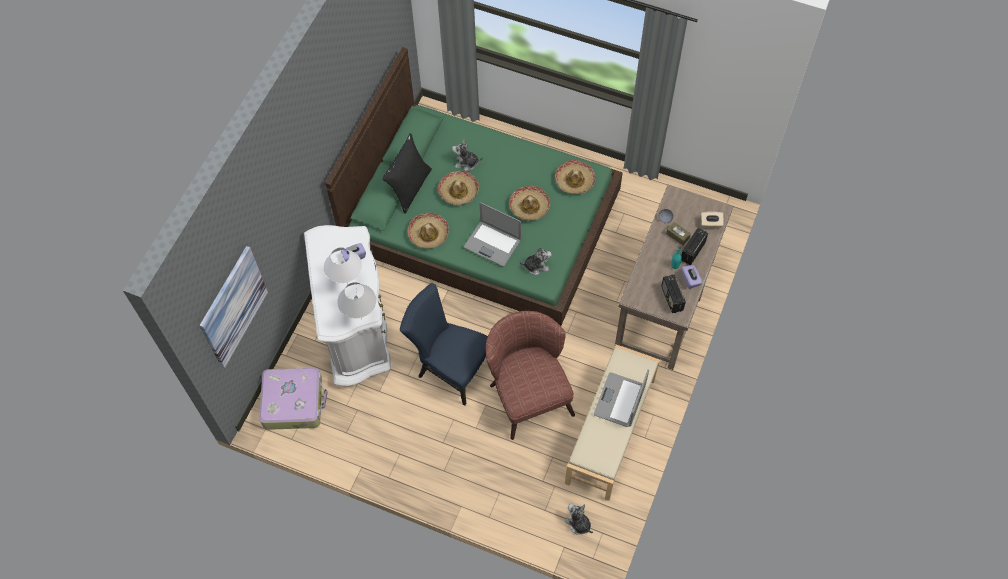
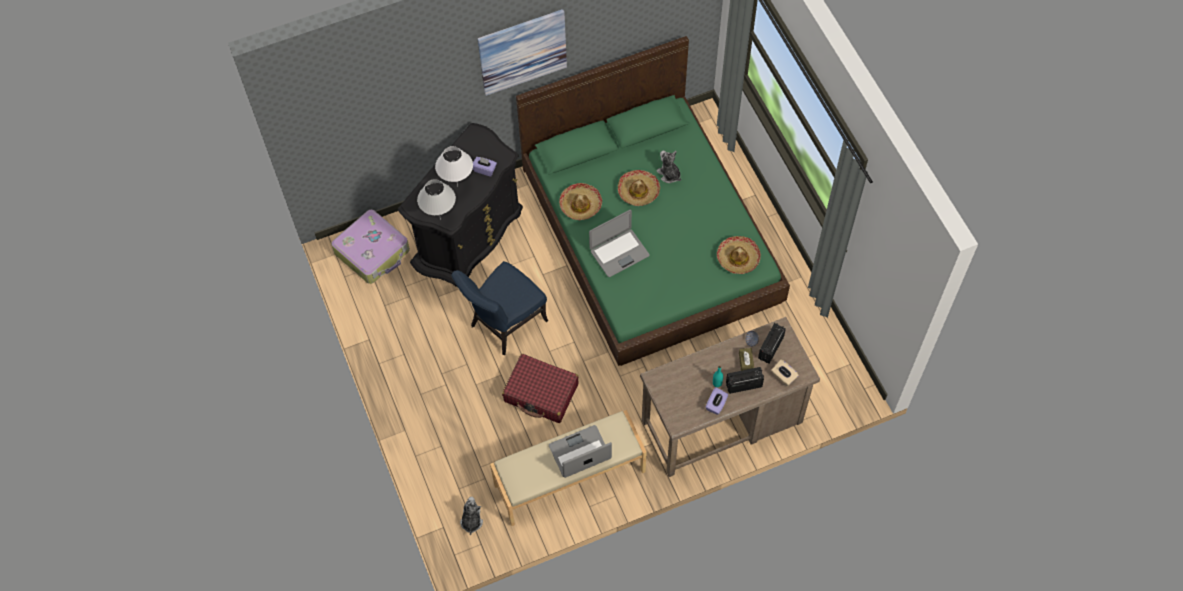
camera: 45 degrees right, 0 degrees up
picture [199,246,268,368] -> picture moved to [477,9,567,96]
white dresser [304,225,391,386] -> black dresser [398,123,523,287]
black pillow [382,133,432,214] -> none
blue chair [400,283,488,406] -> blue chair turned 120 degrees counterclockwise [451,261,548,355]
laptop [464,203,521,266] -> laptop turned 105 degrees counterclockwise [589,210,650,277]
brown armchair [486,311,575,440] -> red suitcase [502,354,579,423]
hat [509,186,550,220] -> none
plush toy [519,247,552,275] -> none
radio [661,274,686,313] -> radio moved to [758,323,786,364]

